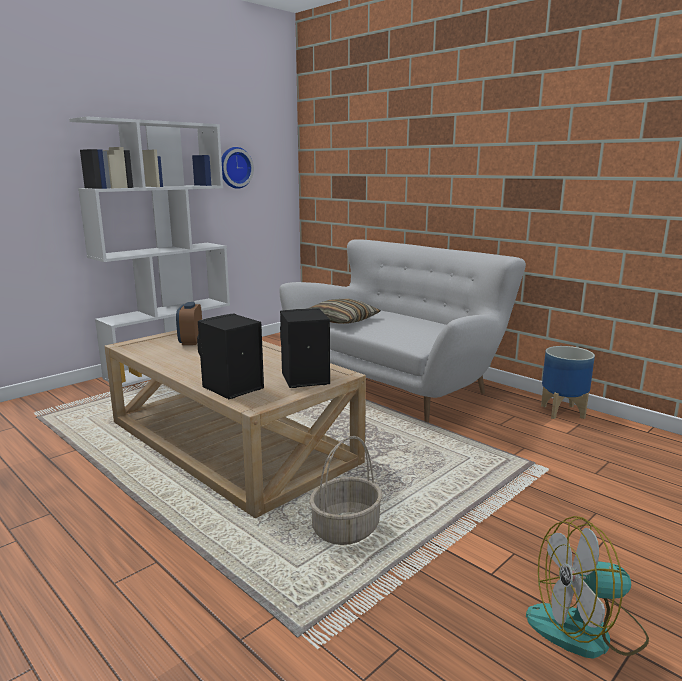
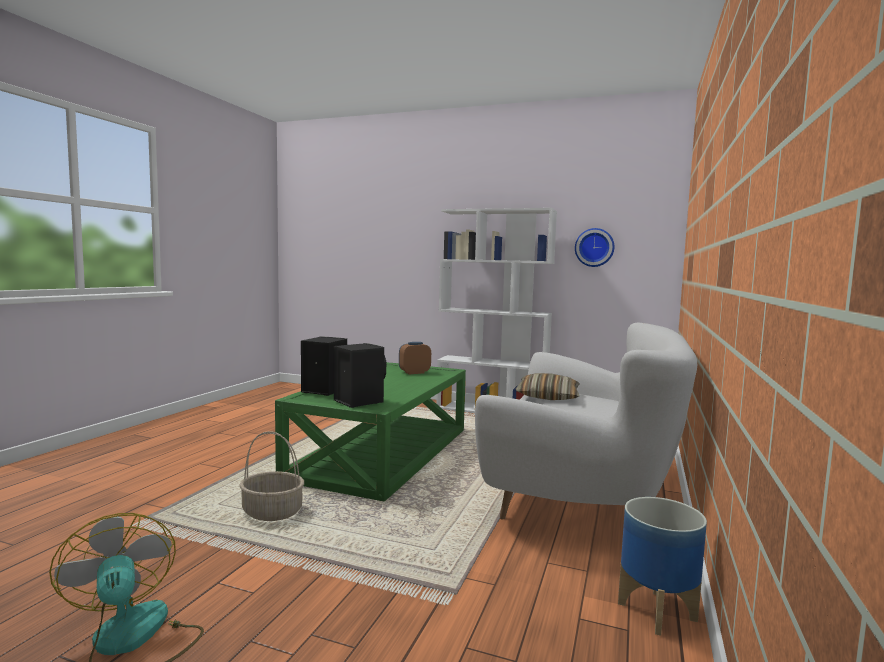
camera: 65 degrees right, 10 degrees down
beige coffee table [105,330,366,518] -> green coffee table [275,362,466,501]

